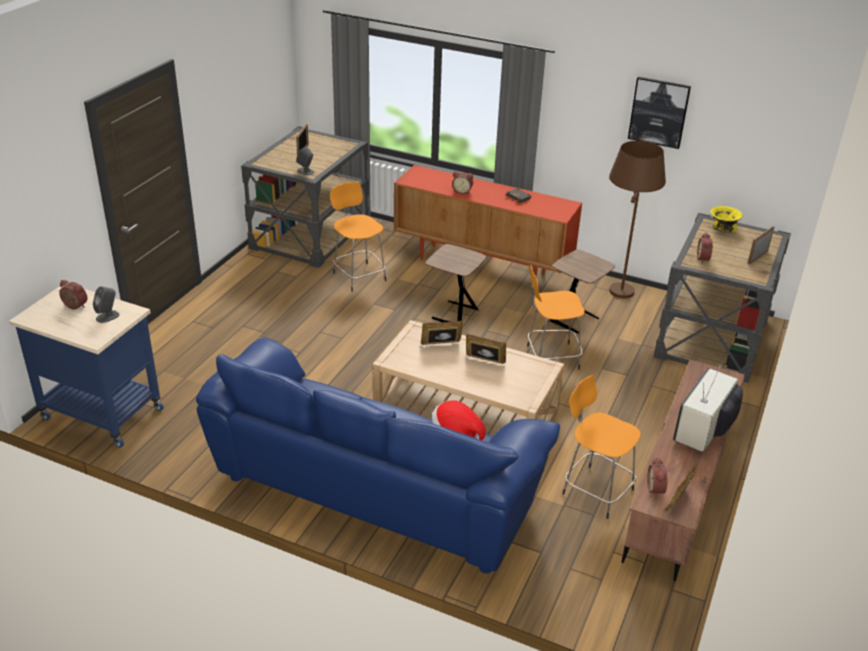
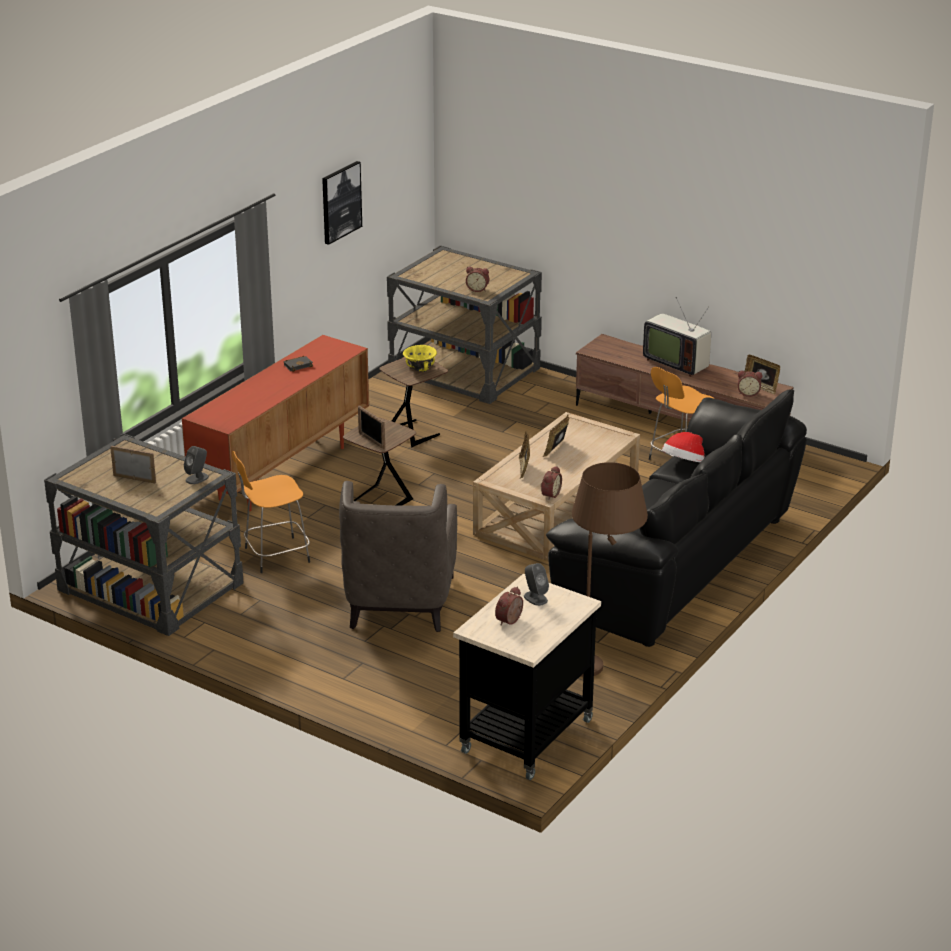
camera: 80 degrees left, 5 degrees down
blue cart [9,284,164,448] -> black cart [453,574,601,780]
blue sofa [196,338,560,574] -> black sofa [546,389,807,647]
alarm clock [452,171,473,194] -> alarm clock moved to [541,466,562,499]
orange stool [527,265,585,370] -> none
brown floor lamp [609,141,666,298] -> brown floor lamp moved to [572,462,648,677]
yellow bowl [711,206,743,232] -> yellow bowl moved to [403,345,437,372]
picture frame [748,226,774,265] -> picture frame moved to [358,405,385,449]
none -> grey armchair [339,481,457,632]

